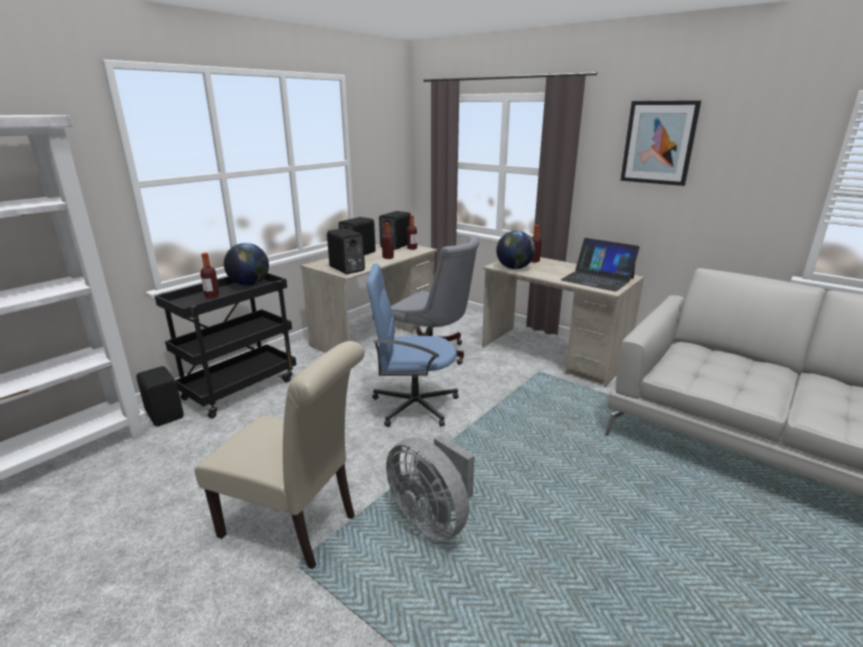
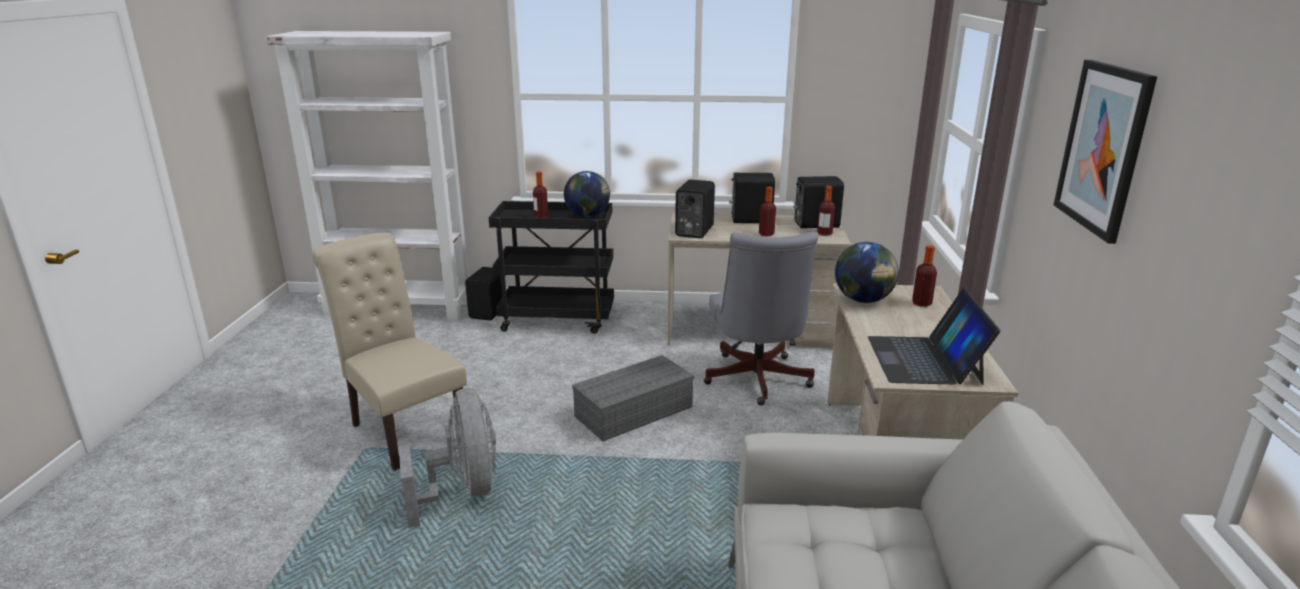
camera: 55 degrees right, 0 degrees up
beige chair [195,341,365,569] -> beige chair turned 150 degrees clockwise [312,233,467,471]
blue office chair [367,264,459,427] -> grey storage box [572,355,694,441]
grey fan [386,435,475,541] -> grey fan turned 150 degrees clockwise [398,388,496,528]

